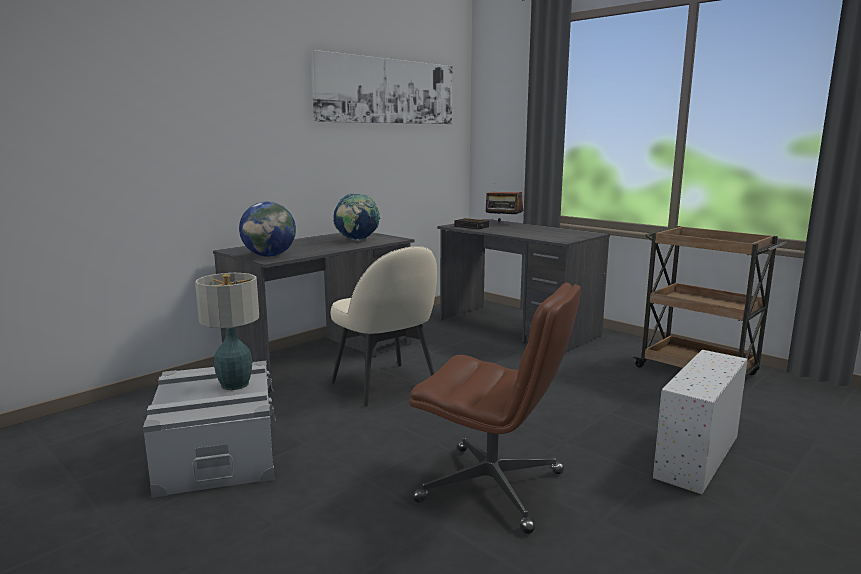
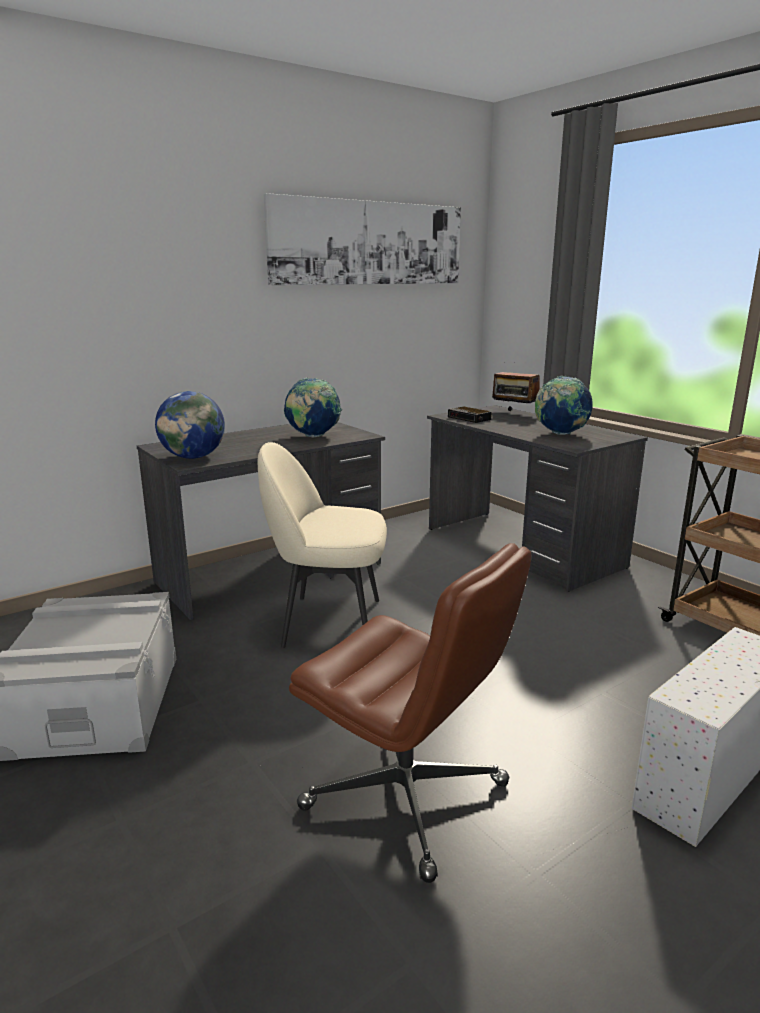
camera: 10 degrees right, 5 degrees up
table lamp [195,273,259,390] -> none
beige chair [331,246,437,407] -> beige chair turned 120 degrees clockwise [258,442,387,648]
none -> globe [535,376,593,435]

